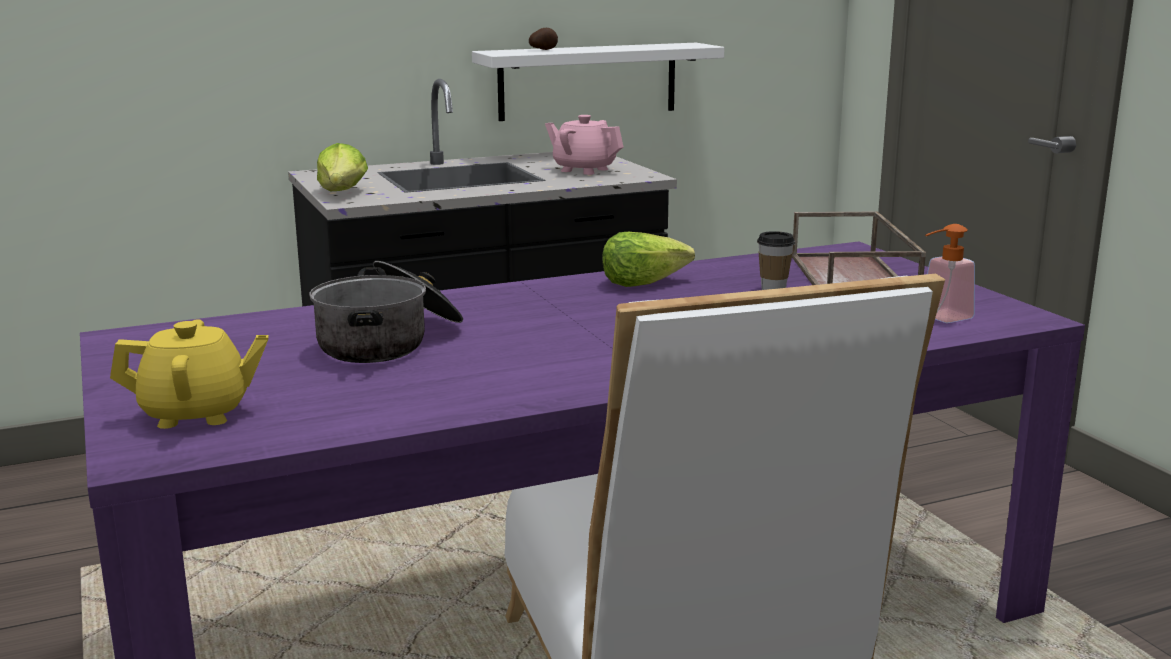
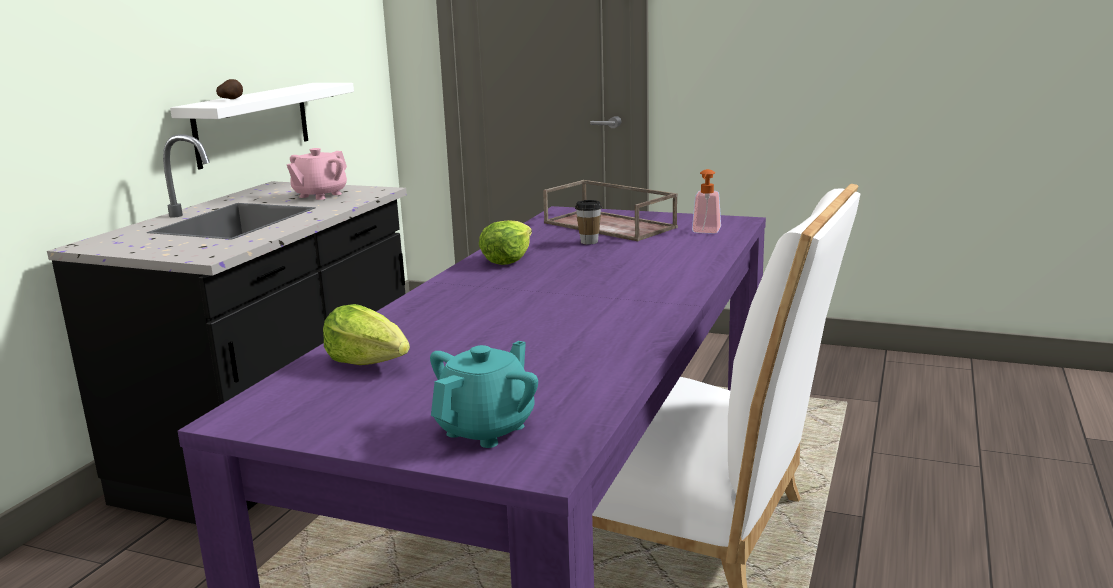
camera: 45 degrees left, 0 degrees up
yellow teapot [110,319,268,429] -> turquoise teapot [430,341,538,448]
cooking pot [309,261,463,363] -> none
lettuce [317,143,368,191] -> lettuce moved to [323,304,410,365]
pink teapot [545,115,623,175] -> pink teapot turned 45 degrees counterclockwise [287,148,347,200]

